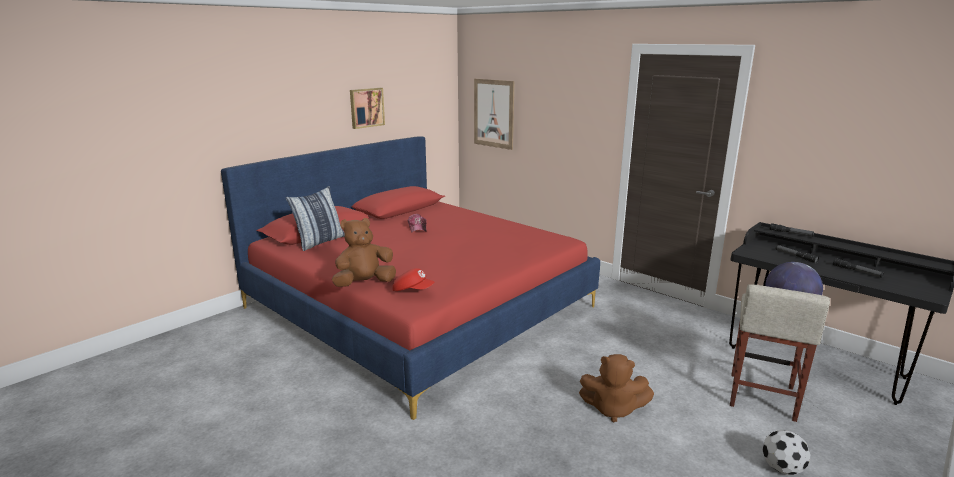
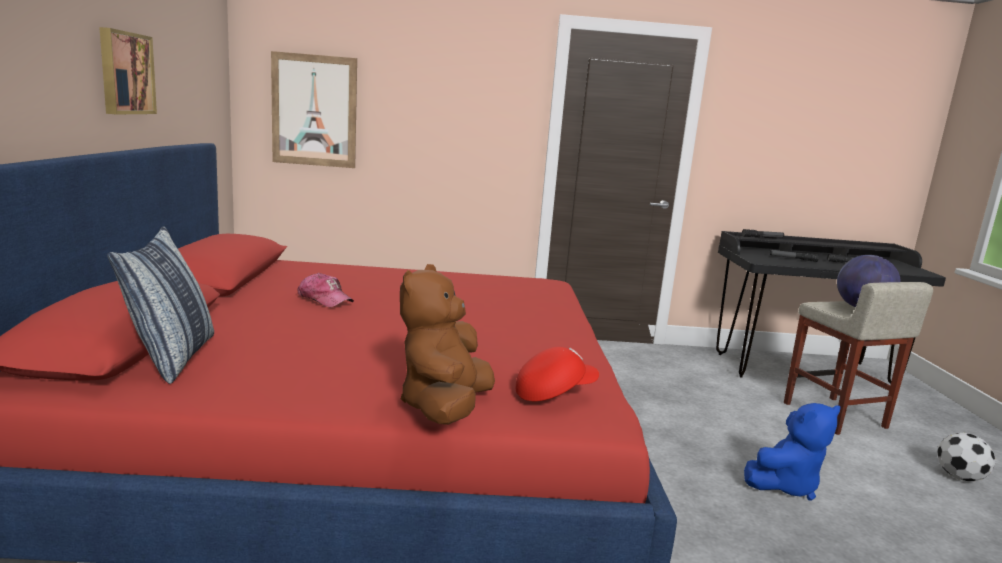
camera: 45 degrees left, 5 degrees down
brown plush toy [579,354,654,423] -> blue plush toy [744,403,841,501]

